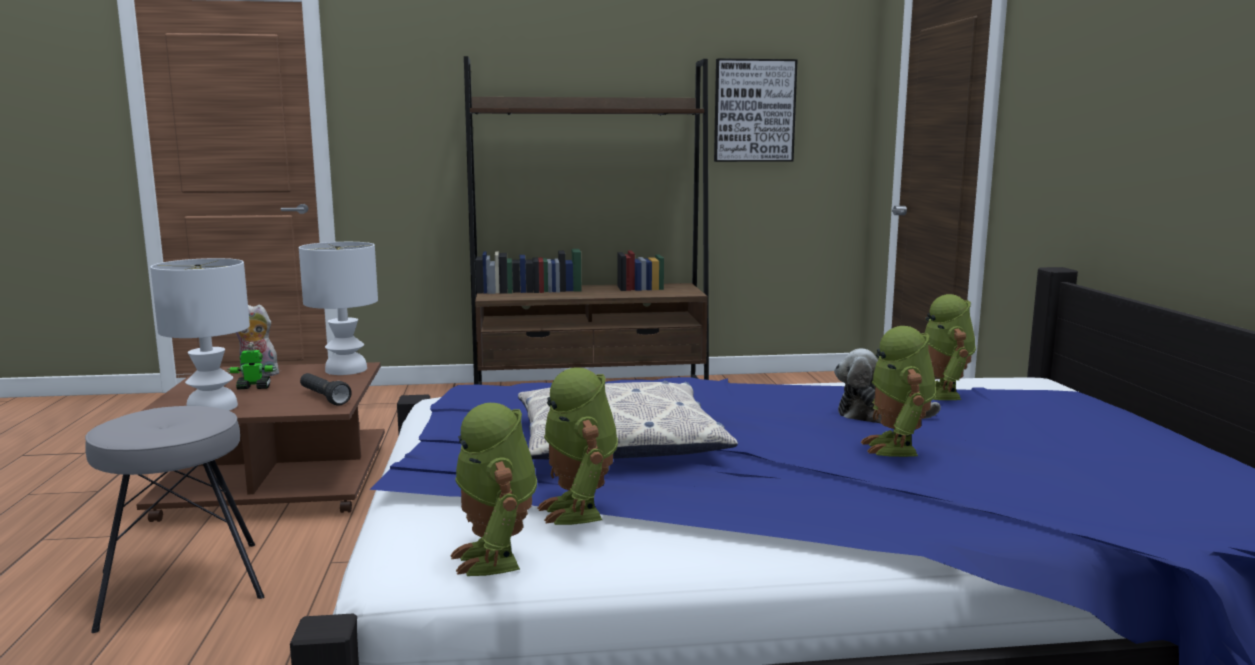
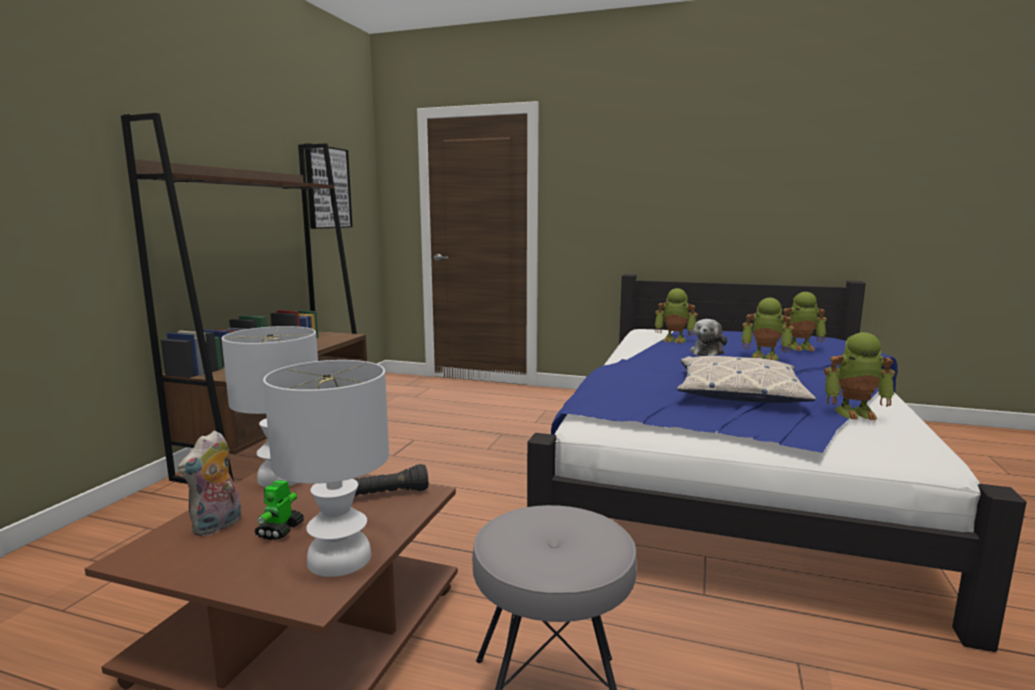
camera: 65 degrees left, 0 degrees up
toy robot [451,403,537,576] -> toy robot moved to [781,292,827,351]

